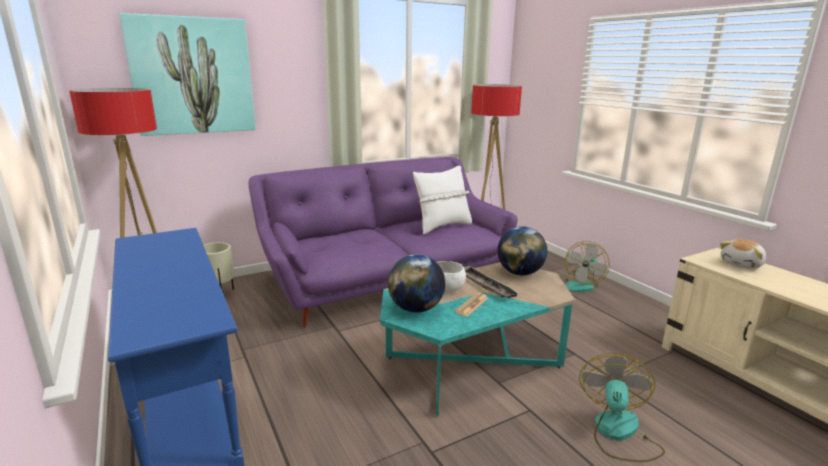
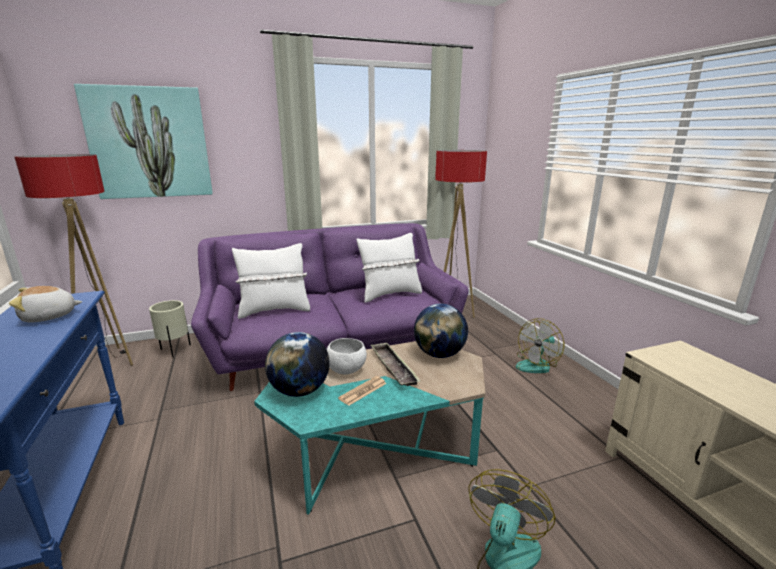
camera: 10 degrees right, 0 degrees up
plush toy [720,239,766,269] -> plush toy moved to [9,286,82,322]
none -> white pillow [232,243,310,319]

